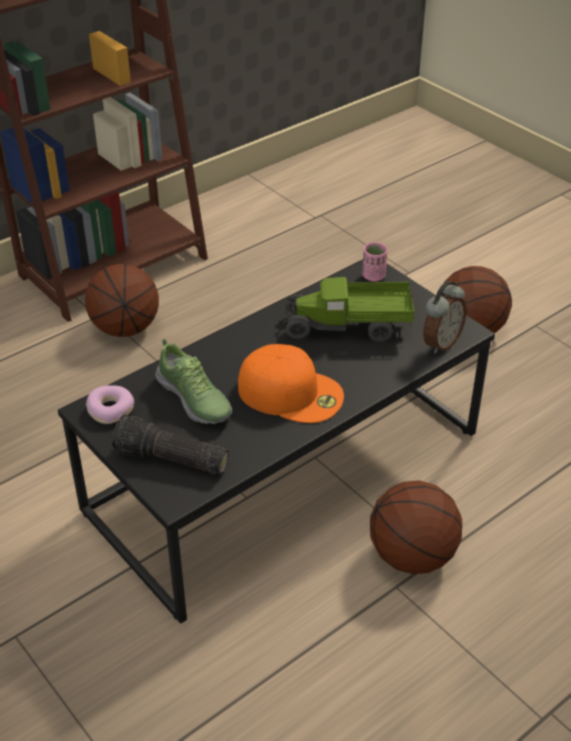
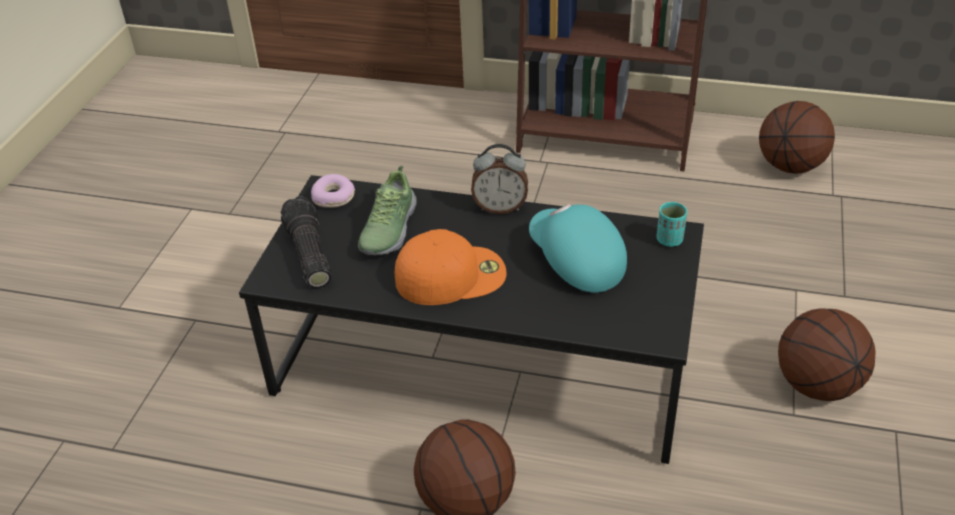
camera: 55 degrees right, 0 degrees up
basketball [85,264,159,337] -> basketball moved to [759,101,835,174]
orange cap [238,344,344,423] -> orange cap turned 90 degrees counterclockwise [395,229,507,305]
toy truck [284,277,414,342] -> turquoise cap [529,204,627,293]
pink cup [362,242,387,282] -> turquoise cup [657,202,687,247]
alarm clock [423,281,466,354] -> alarm clock moved to [471,144,528,214]

